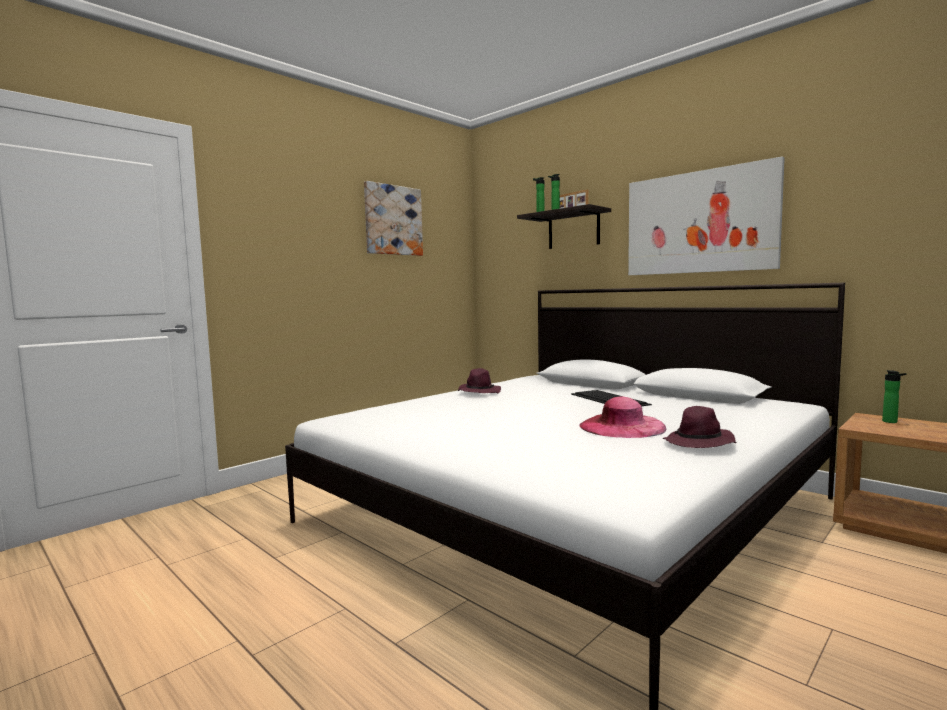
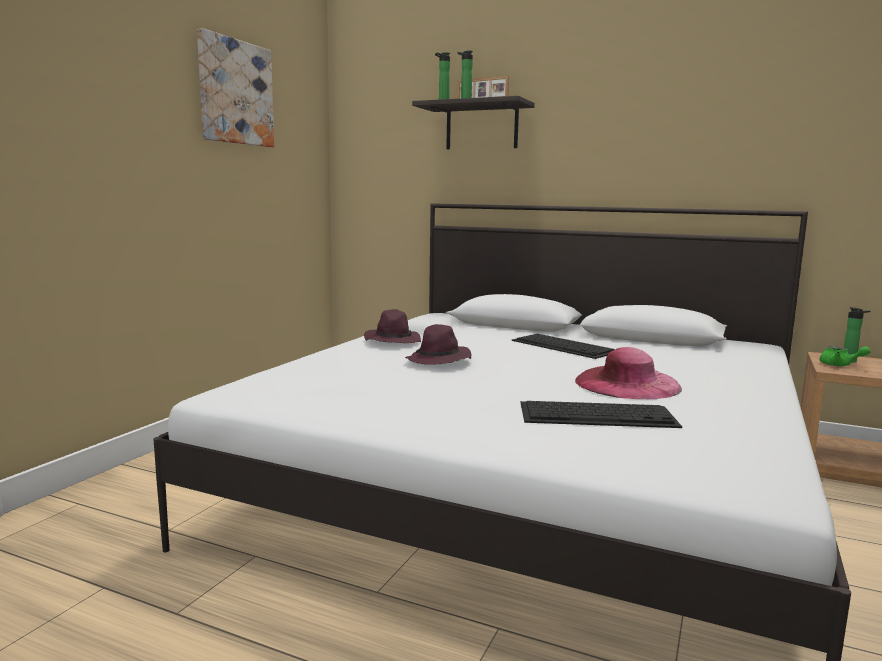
camera: 20 degrees left, 5 degrees up
picture [628,156,785,275] -> none
purple hat [663,406,736,448] -> purple hat moved to [405,324,471,365]
none -> keyboard [521,401,682,428]
none -> green teapot [820,346,871,366]

